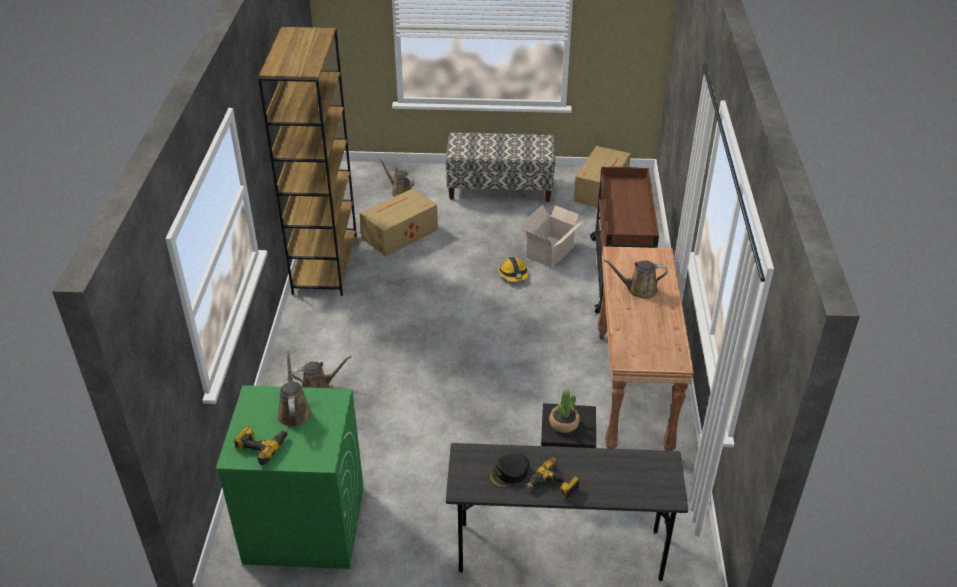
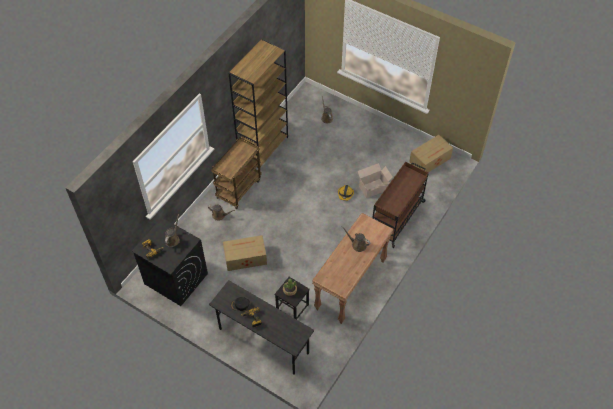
camera: 30 degrees right, 15 degrees up
green washing machine [216,385,364,569] -> black washing machine [132,218,208,306]
cardboard box [360,188,438,257] -> cardboard box moved to [223,235,267,271]
bench [446,132,555,202] -> none
none -> brown cart [211,138,261,209]

